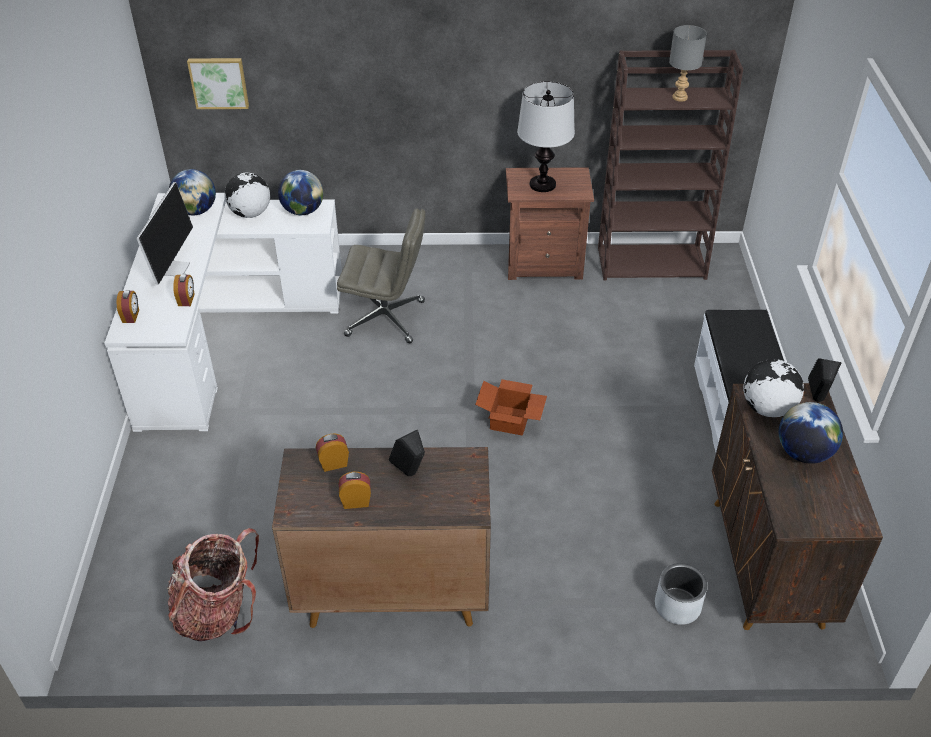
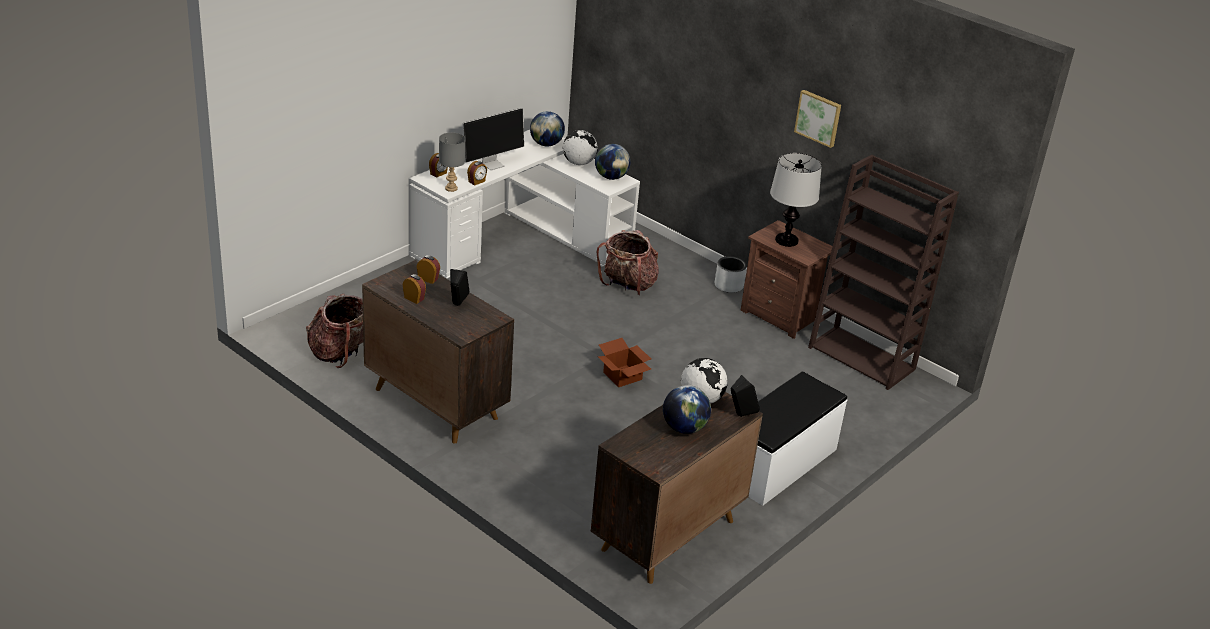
camera: 40 degrees right, 10 degrees down
picture [187,58,249,109] -> picture moved to [794,90,841,148]
grey office chair [337,208,425,343] -> backpack [597,230,659,295]
grey planter [655,563,707,625] -> grey planter moved to [715,256,747,293]
grey table lamp [669,25,707,102] -> grey table lamp moved to [439,132,465,192]

